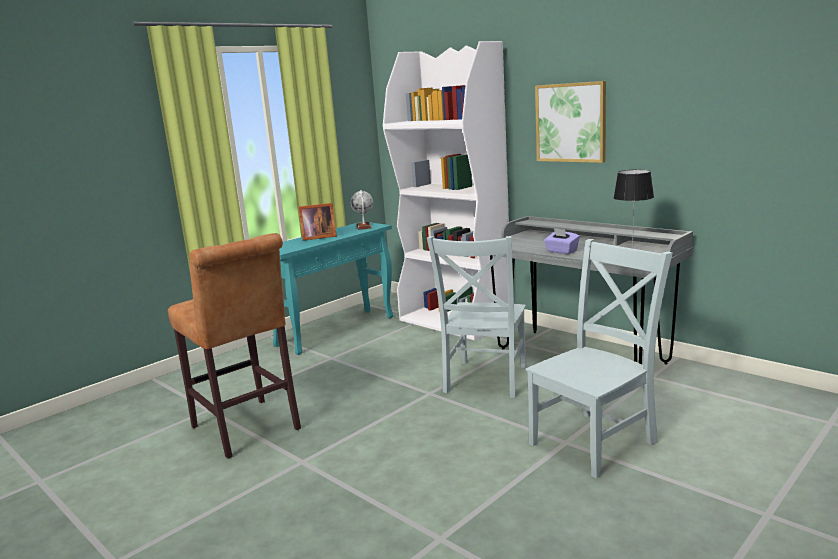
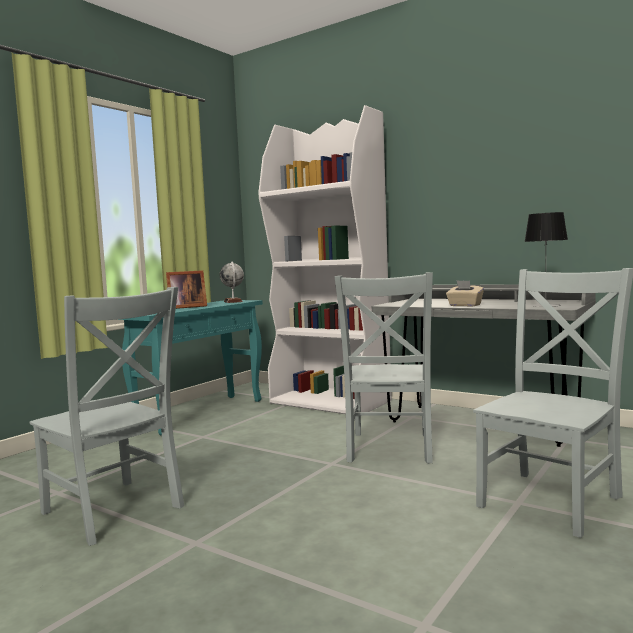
camera: 10 degrees left, 10 degrees down
brown stool [168,233,301,459] -> grey chair [29,287,184,546]
picture [535,81,606,163] -> none
purple tissue box [544,228,580,254] -> beige tissue box [446,280,484,307]

